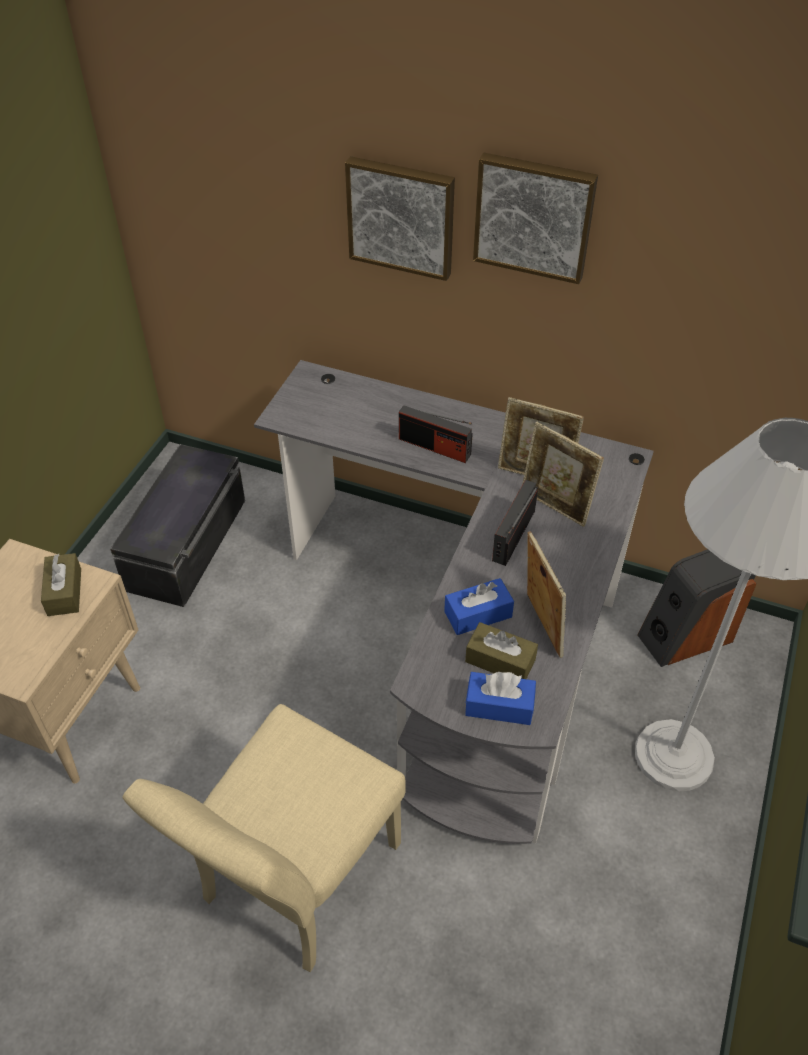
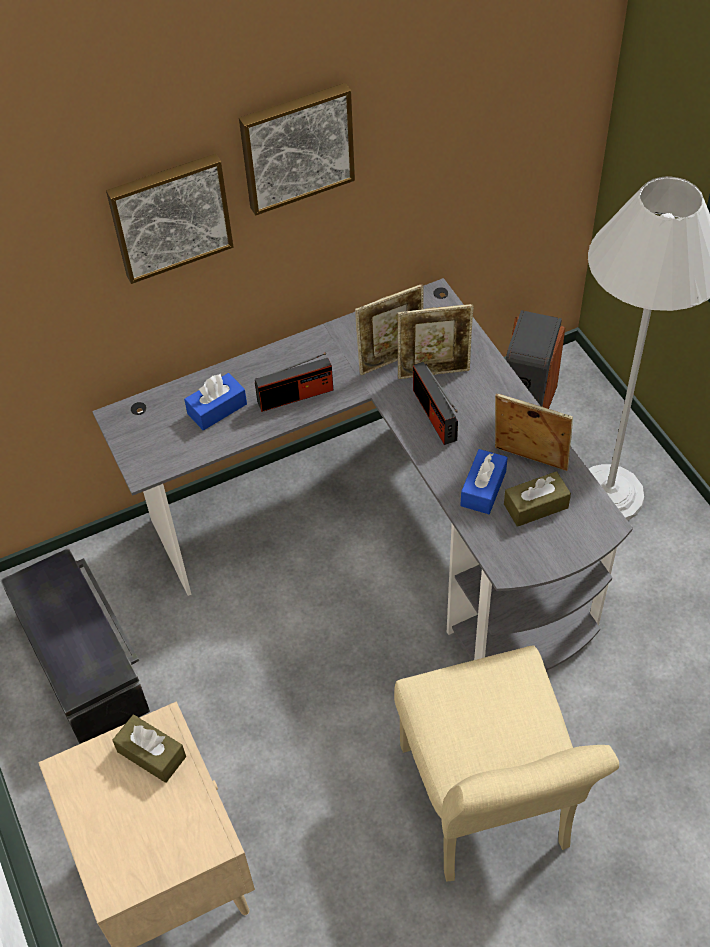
camera: 45 degrees left, 5 degrees up
blue tissue box [465,672,536,725] -> blue tissue box moved to [184,373,247,431]

